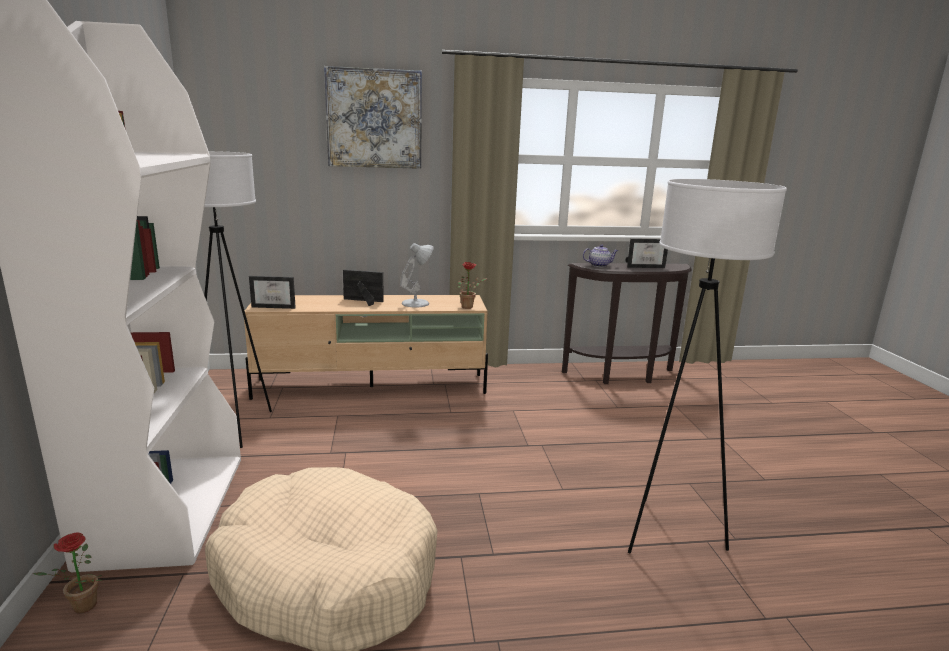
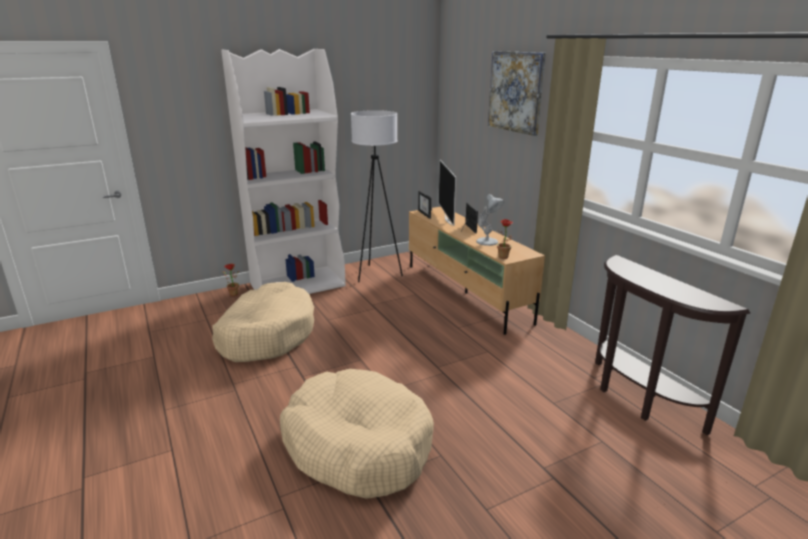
camera: 70 degrees right, 5 degrees up
teapot [583,244,618,267] -> none
picture frame [625,239,668,268] -> none
white floor lamp [628,179,787,553] -> beige dog bed [280,369,434,499]
none -> television [439,160,456,226]

